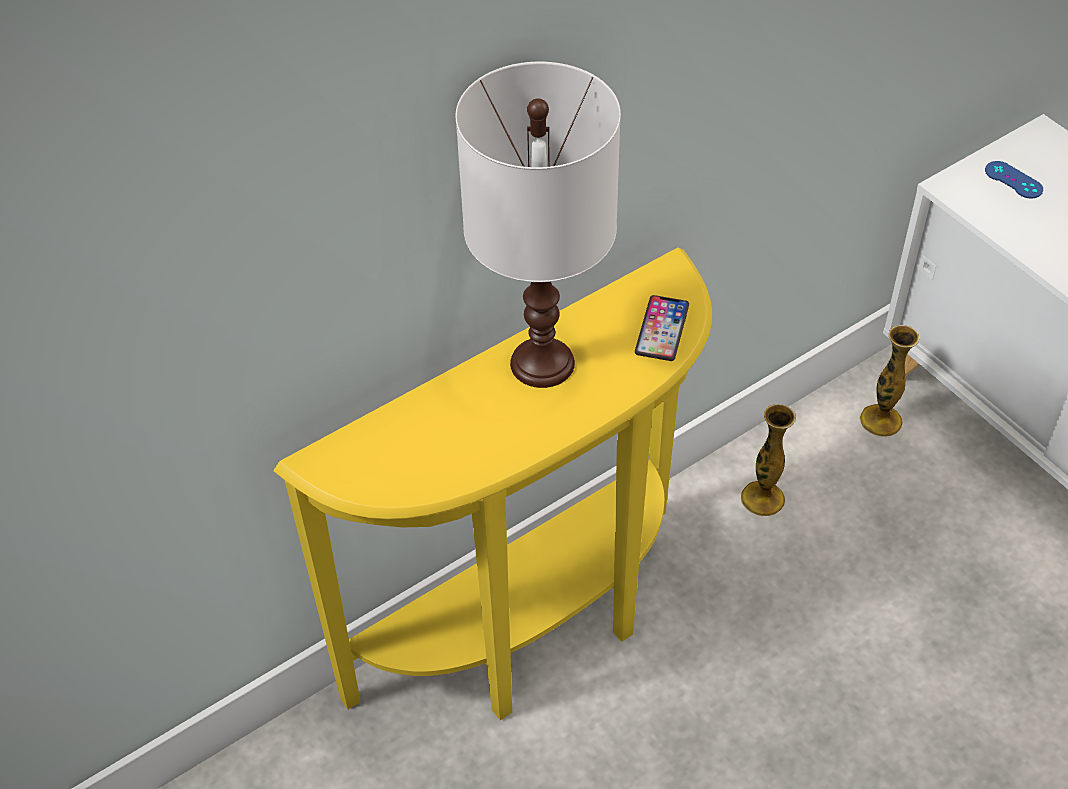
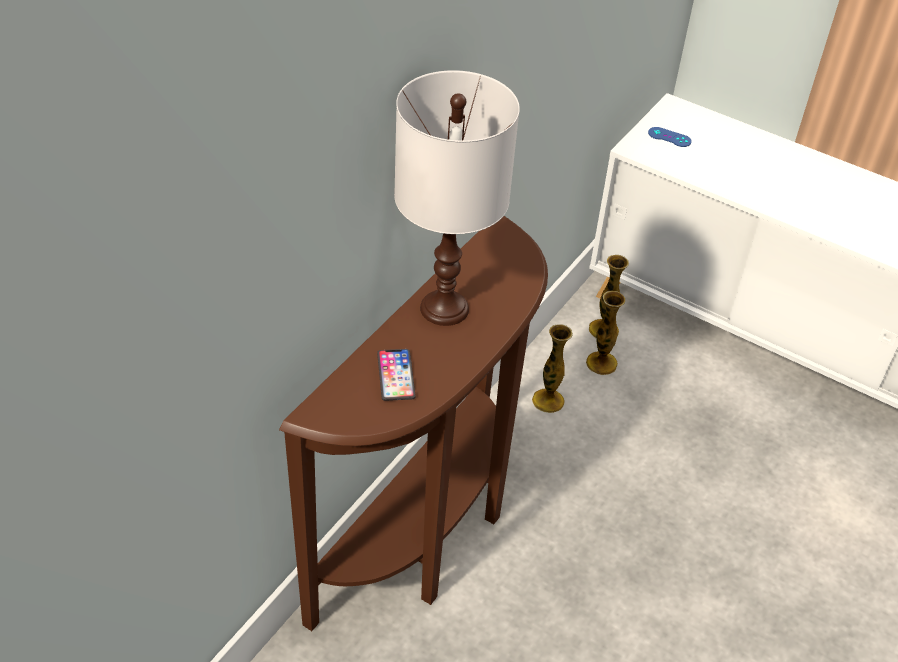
camera: 25 degrees left, 5 degrees down
yellow console table [273,247,712,720] -> brown console table [279,216,548,631]
phone [635,295,689,361] -> phone moved to [377,349,416,401]
none -> vase [586,291,625,375]

